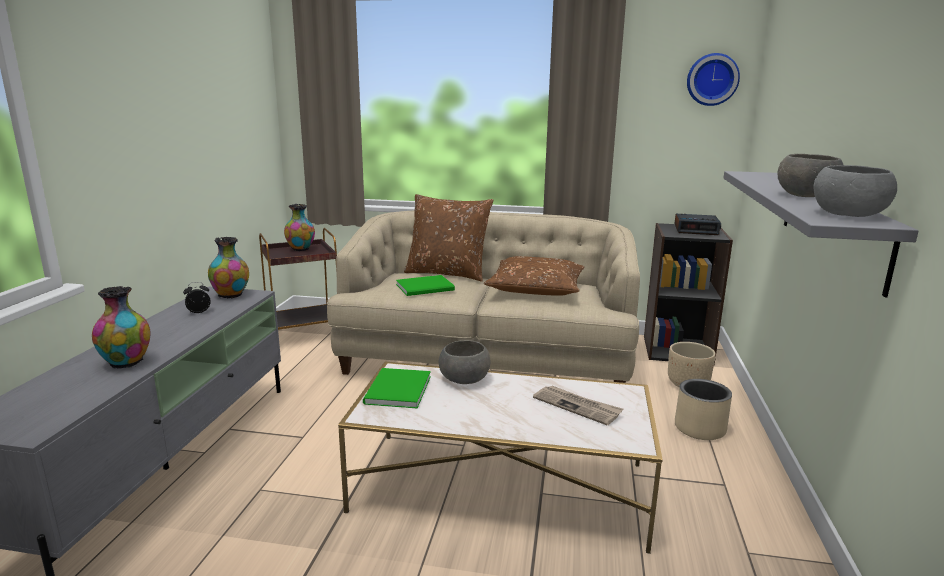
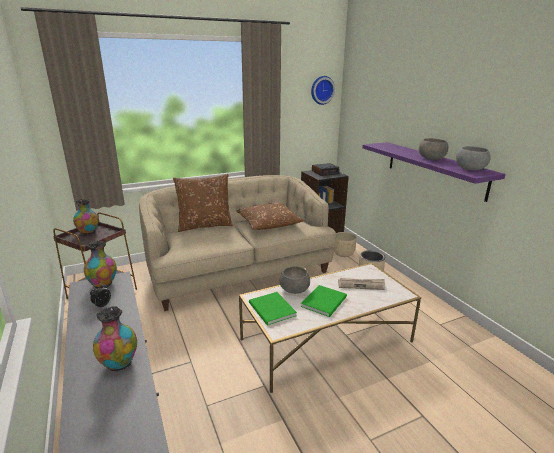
camera: 35 degrees left, 5 degrees up
green book [396,275,455,296] -> green book moved to [301,285,347,317]
grey shelf [723,171,919,297] -> purple shelf [362,142,505,202]

